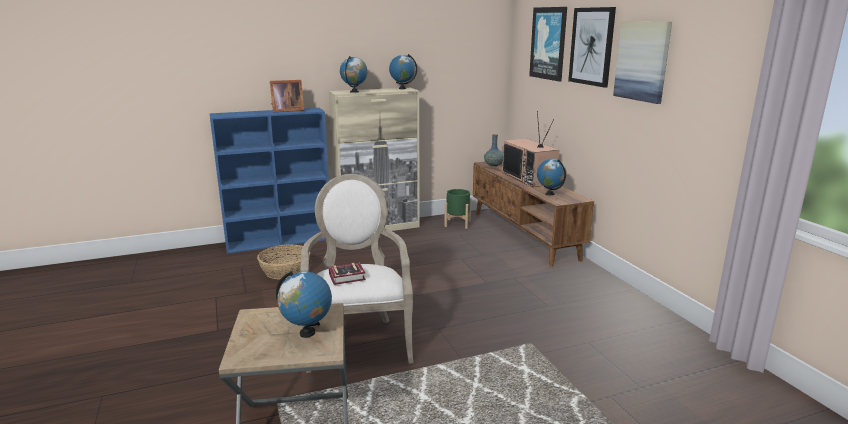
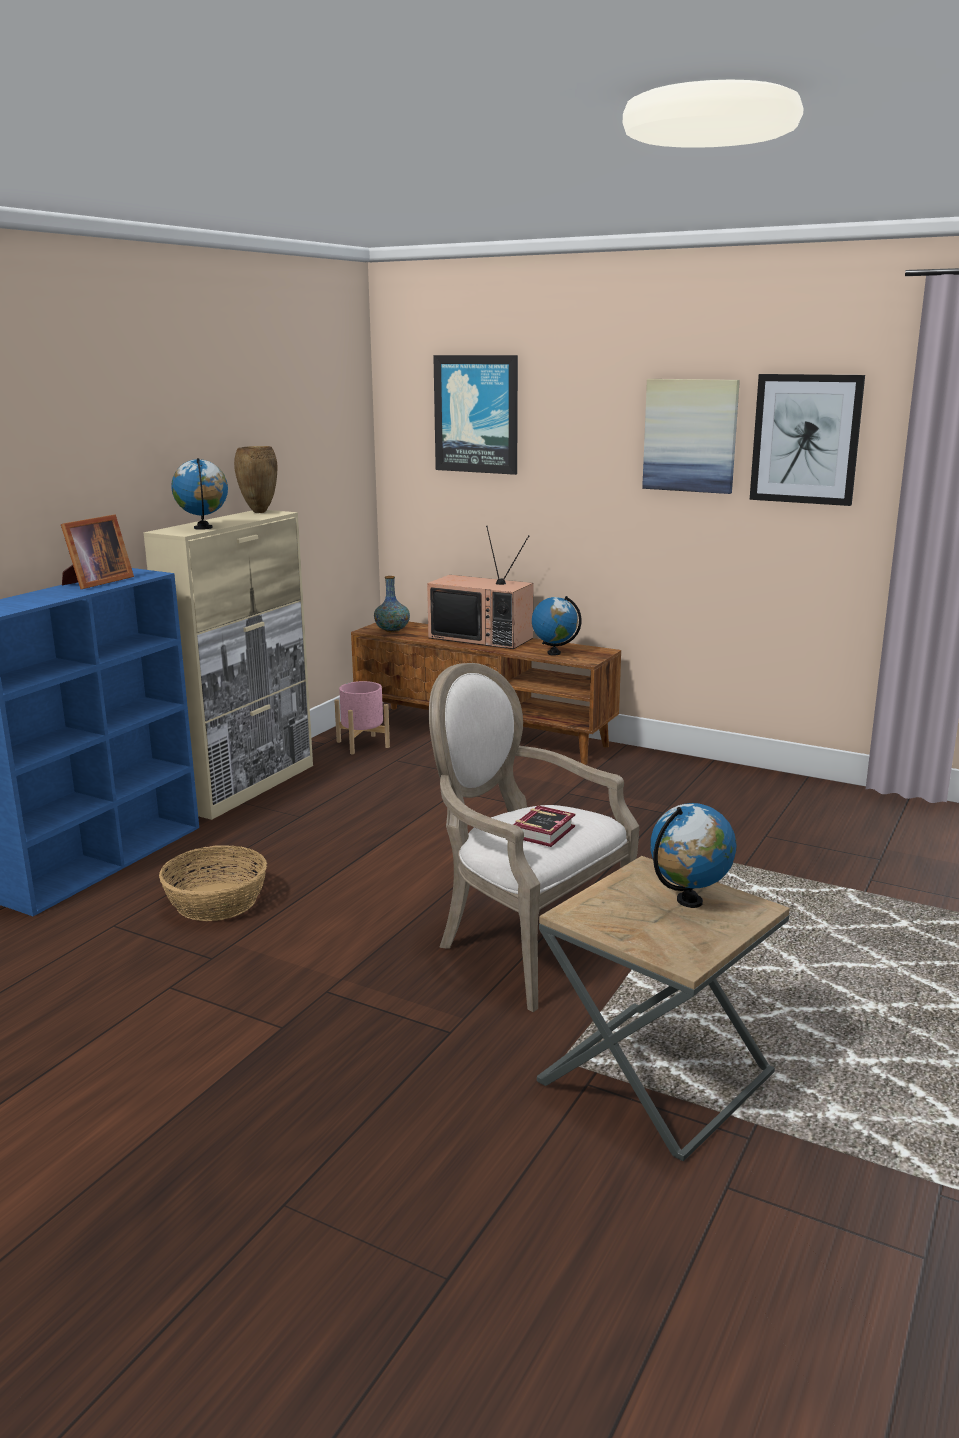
camera: 40 degrees left, 0 degrees up
globe [389,54,417,89] -> brown vase [234,446,277,513]
green planter [444,189,471,229] -> pink planter [334,681,390,754]
picture [568,7,616,88] -> picture moved to [750,374,865,506]

